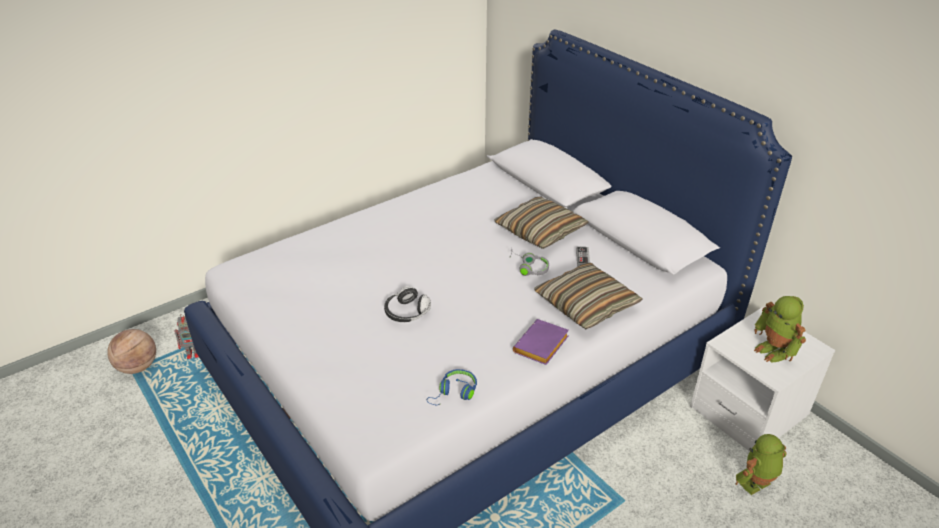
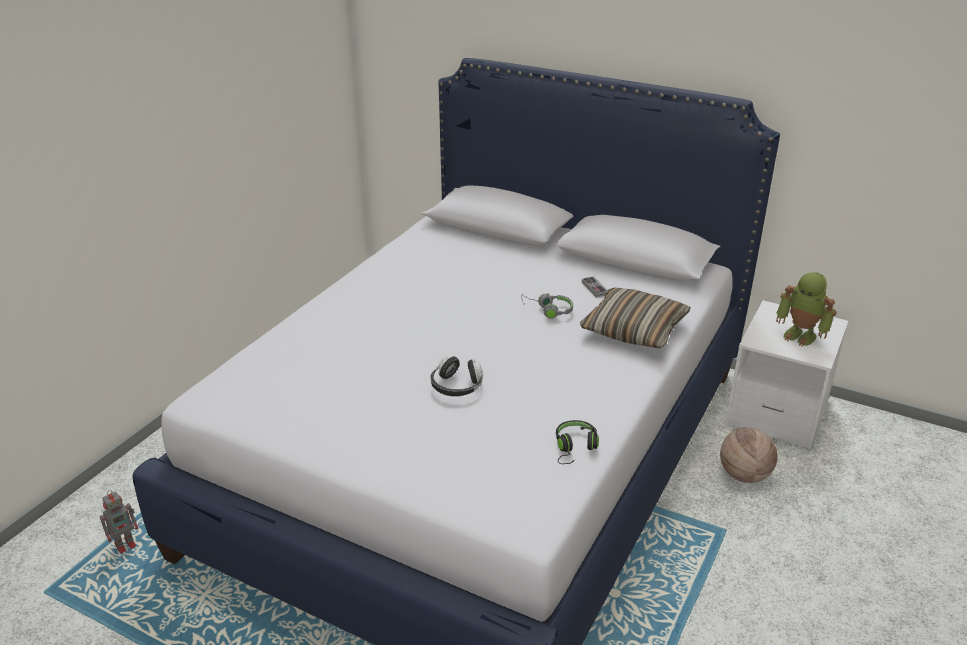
camera: 25 degrees left, 5 degrees down
basketball [107,329,156,374] -> basketball moved to [720,427,778,483]
blue headphones [427,369,477,406] -> black headphones [556,420,599,464]
pillow [494,197,589,249] -> none
purple book [513,319,569,365] -> none
toy robot [736,434,787,495] -> none

